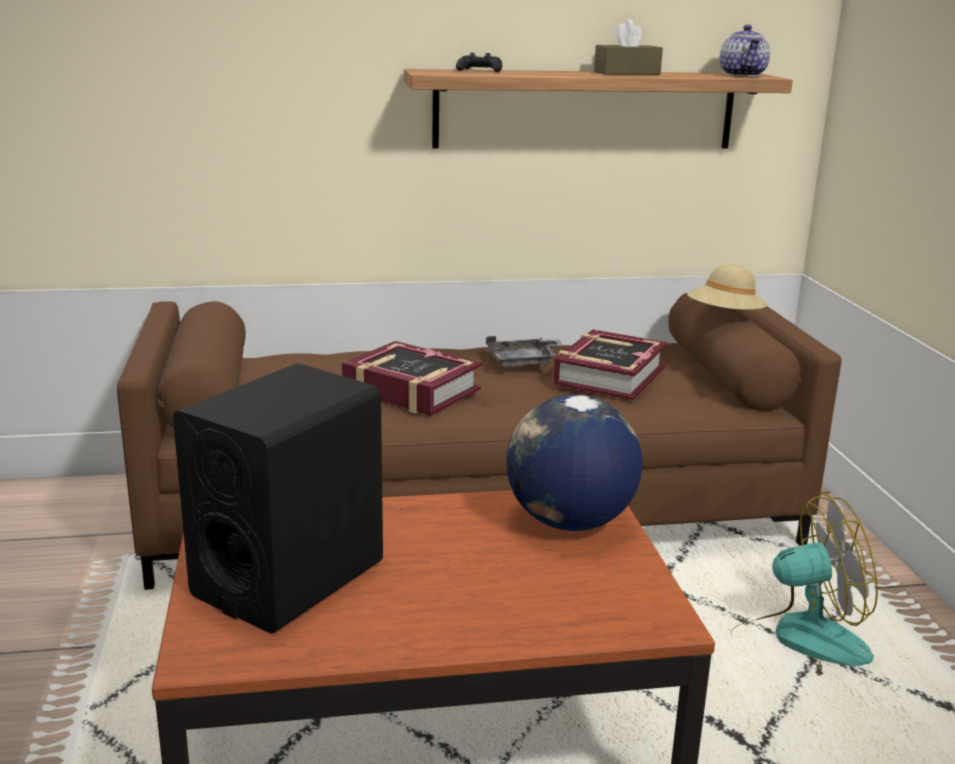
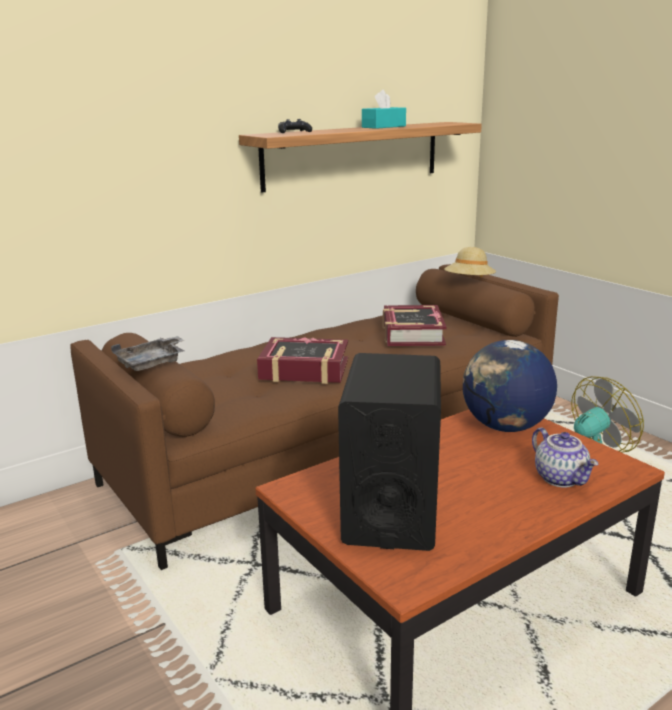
camera: 25 degrees left, 0 degrees up
grey tray [486,336,563,367] -> grey tray moved to [111,336,185,371]
brown tissue box [594,19,663,75] -> turquoise tissue box [362,90,406,129]
teapot [720,25,770,77] -> teapot moved to [532,428,598,488]

